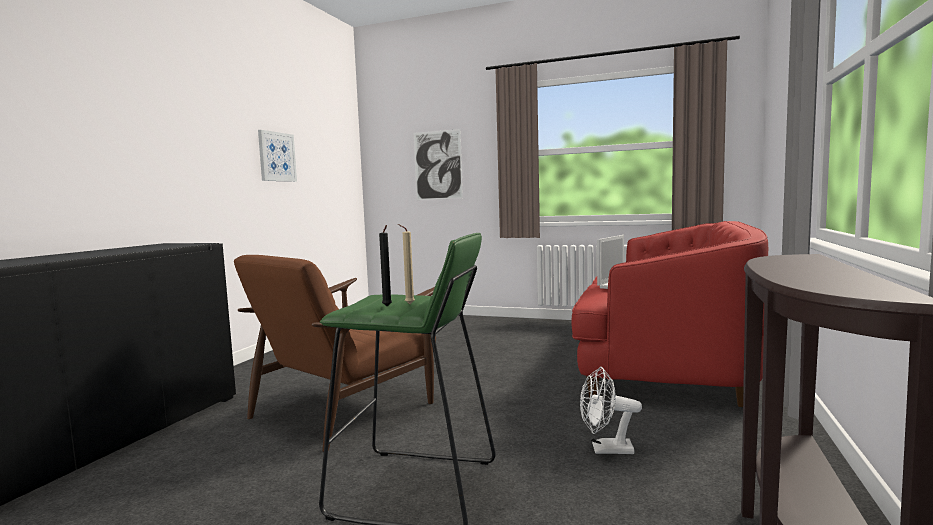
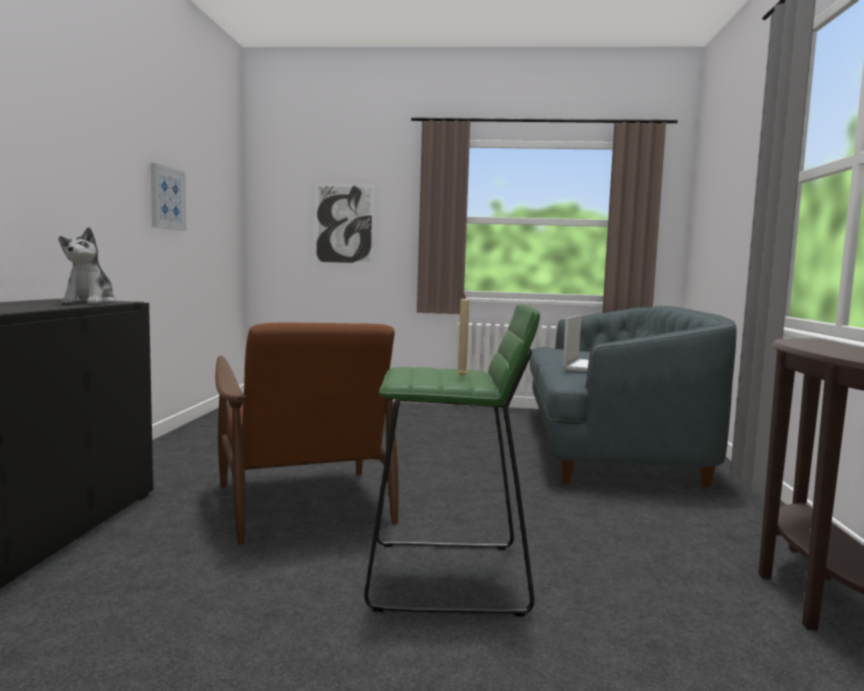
camera: 15 degrees left, 0 degrees up
brown armchair [234,255,436,452] -> brown armchair turned 45 degrees counterclockwise [215,323,399,544]
black candle [379,225,392,306] -> none
red sofa [571,221,768,407] -> grey sofa [530,306,737,487]
white fan [580,367,642,454] -> none
none -> plush toy [59,227,116,304]

